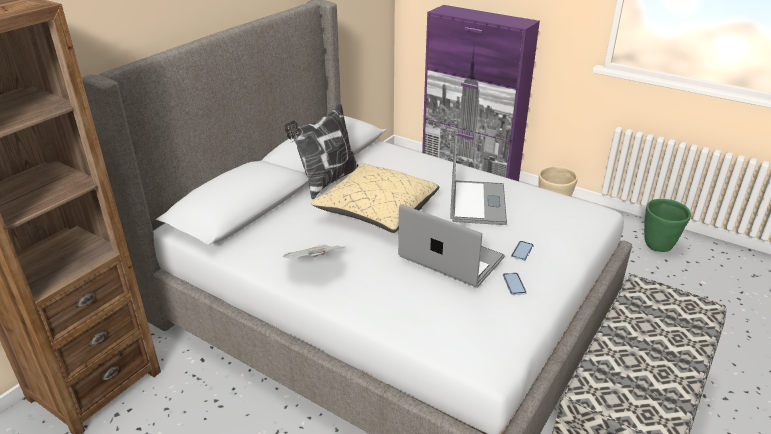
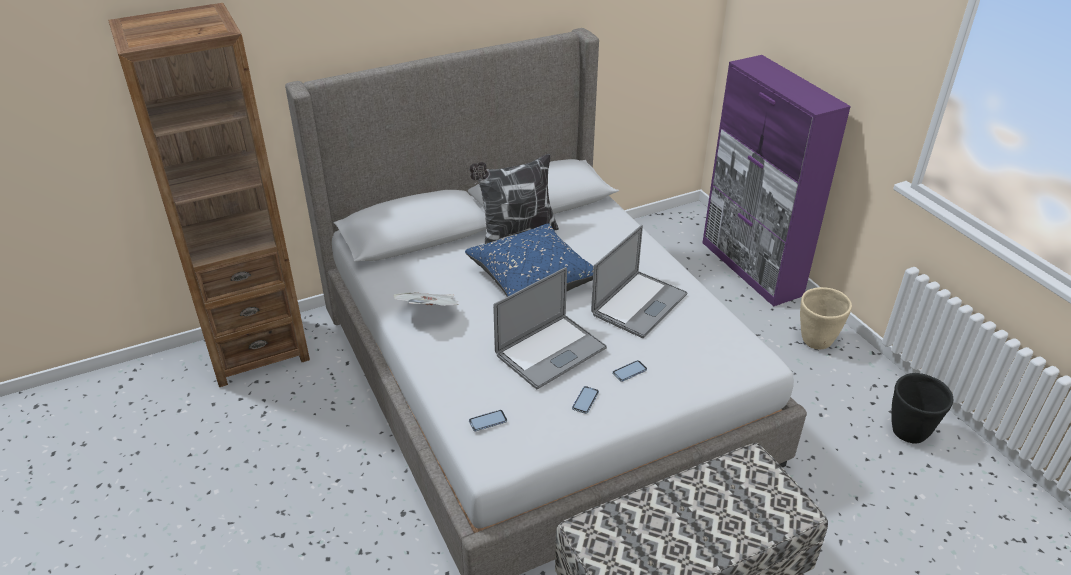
camera: 30 degrees right, 5 degrees up
beige pillow [311,163,440,233] -> blue pillow [465,223,594,297]
laptop [398,204,504,288] -> laptop turned 75 degrees clockwise [493,267,607,389]
green planter [644,199,691,252] -> black planter [891,373,953,444]
none -> phone [469,410,507,431]

